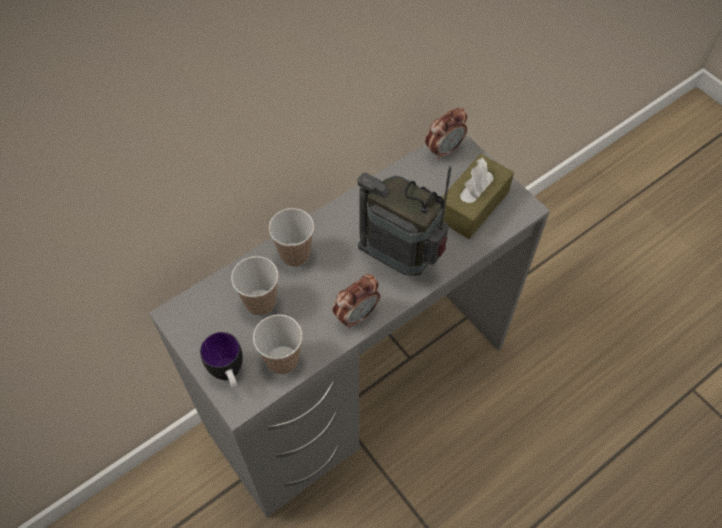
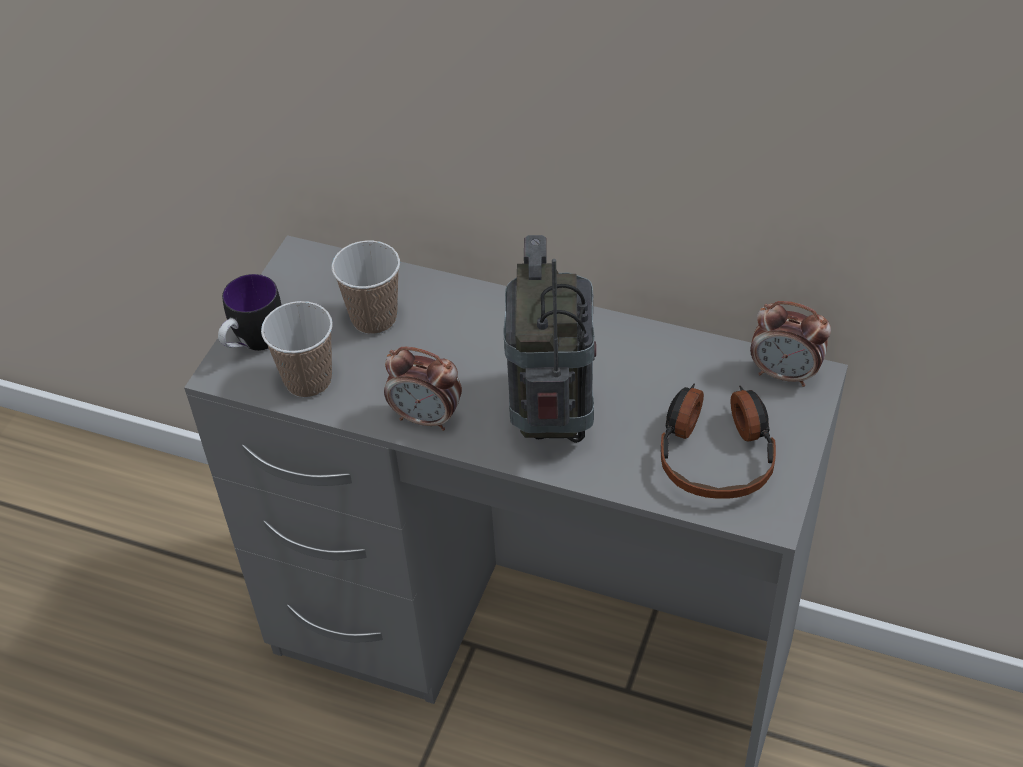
camera: 60 degrees right, 10 degrees down
cup [269,208,314,267] -> none
brown tissue box [442,154,514,239] -> headphones [661,384,776,499]

